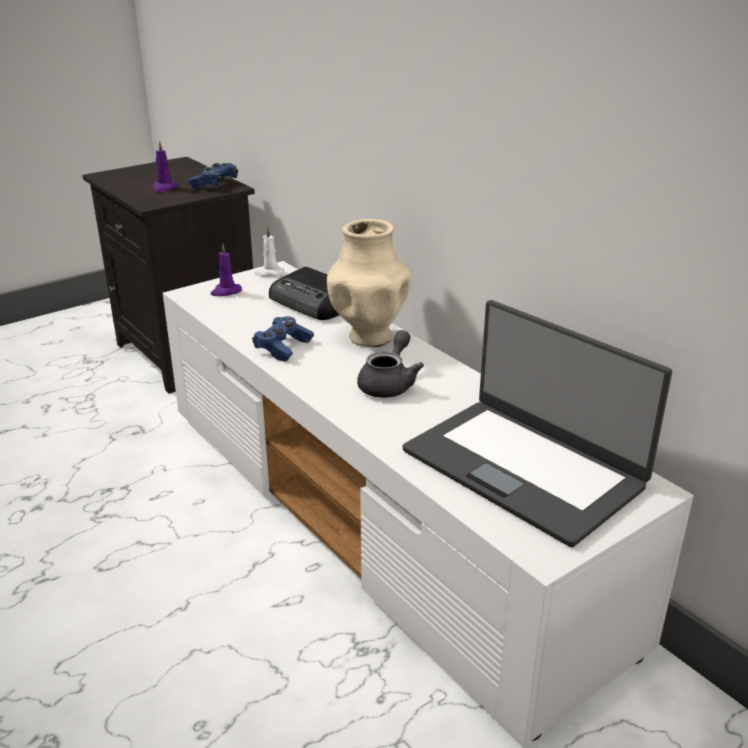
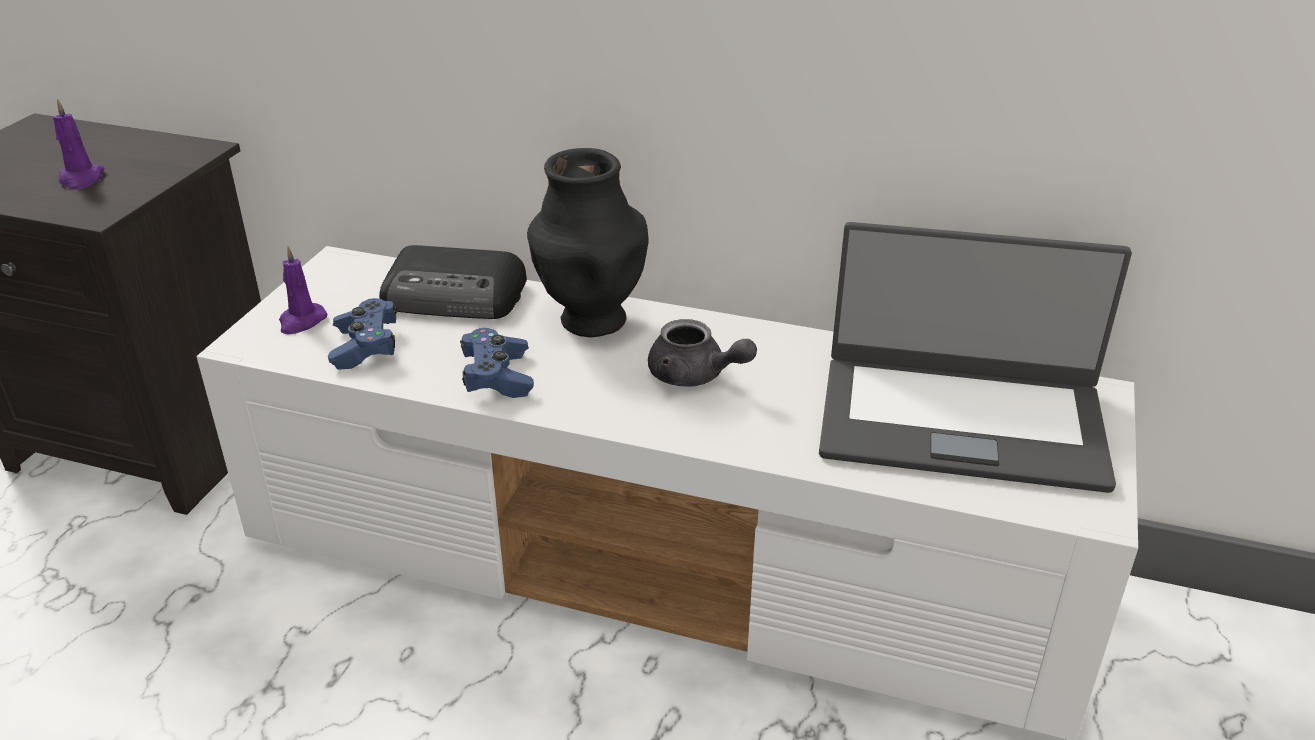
camera: 35 degrees left, 5 degrees up
blue game controller [188,163,238,189] -> blue game controller moved to [328,298,397,370]
white candle [254,226,284,277] -> none
beige vase [327,219,411,347] -> black vase [527,148,649,337]
grey teapot [357,330,424,398] -> grey teapot turned 135 degrees clockwise [648,319,757,387]

